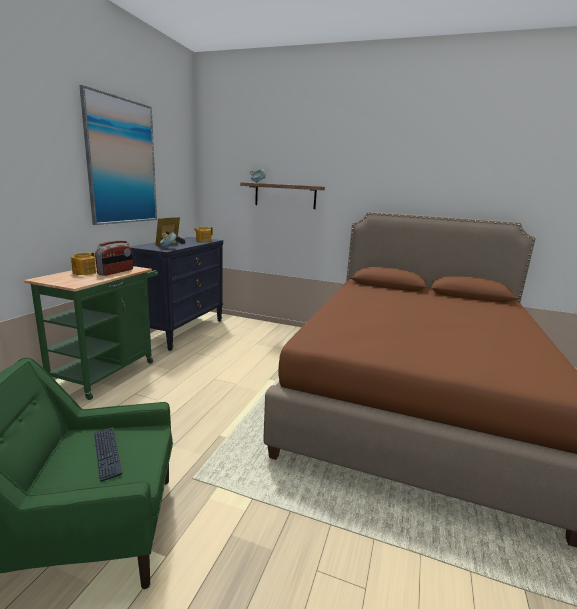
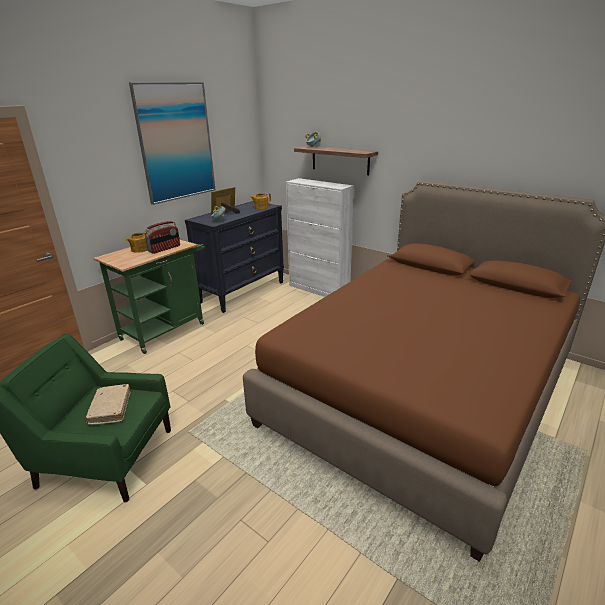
camera: 20 degrees right, 10 degrees up
keyboard [94,427,122,482] -> beige book [85,384,130,425]
none -> white cabinet [286,178,354,297]

